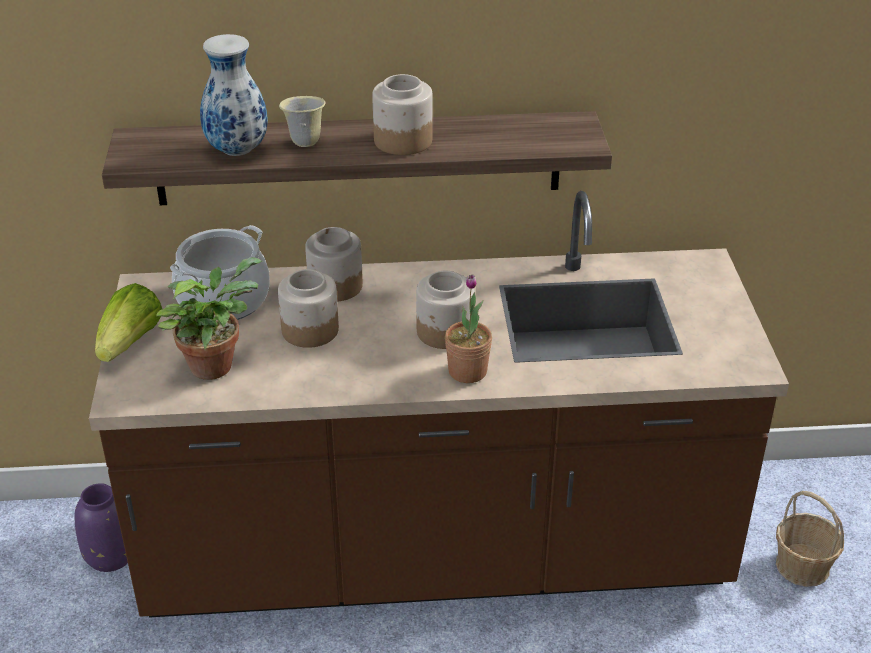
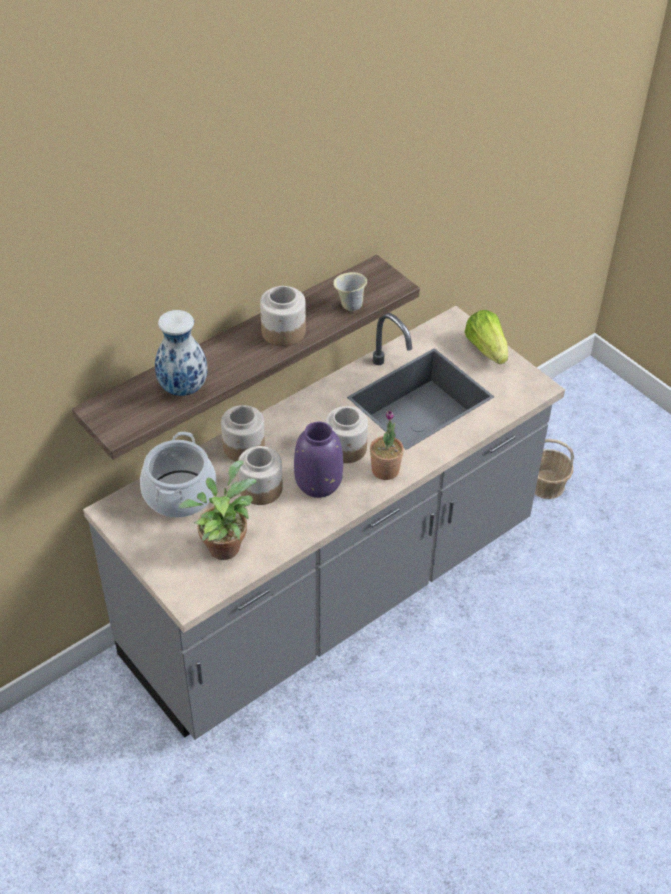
camera: 35 degrees left, 10 degrees up
purple vase [75,483,128,572] -> purple vase moved to [294,421,343,498]
brown counter [89,191,789,618] -> grey counter [83,306,565,740]
lettuce [95,283,162,362] -> lettuce moved to [465,310,508,364]
beige mug [279,96,326,147] -> beige mug moved to [333,272,367,311]

